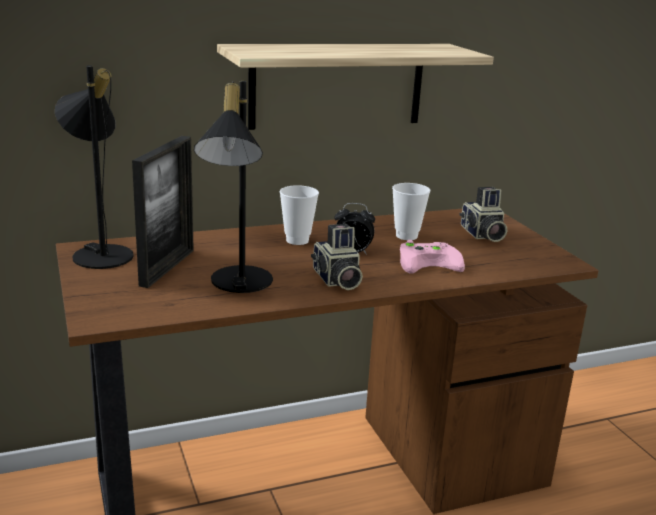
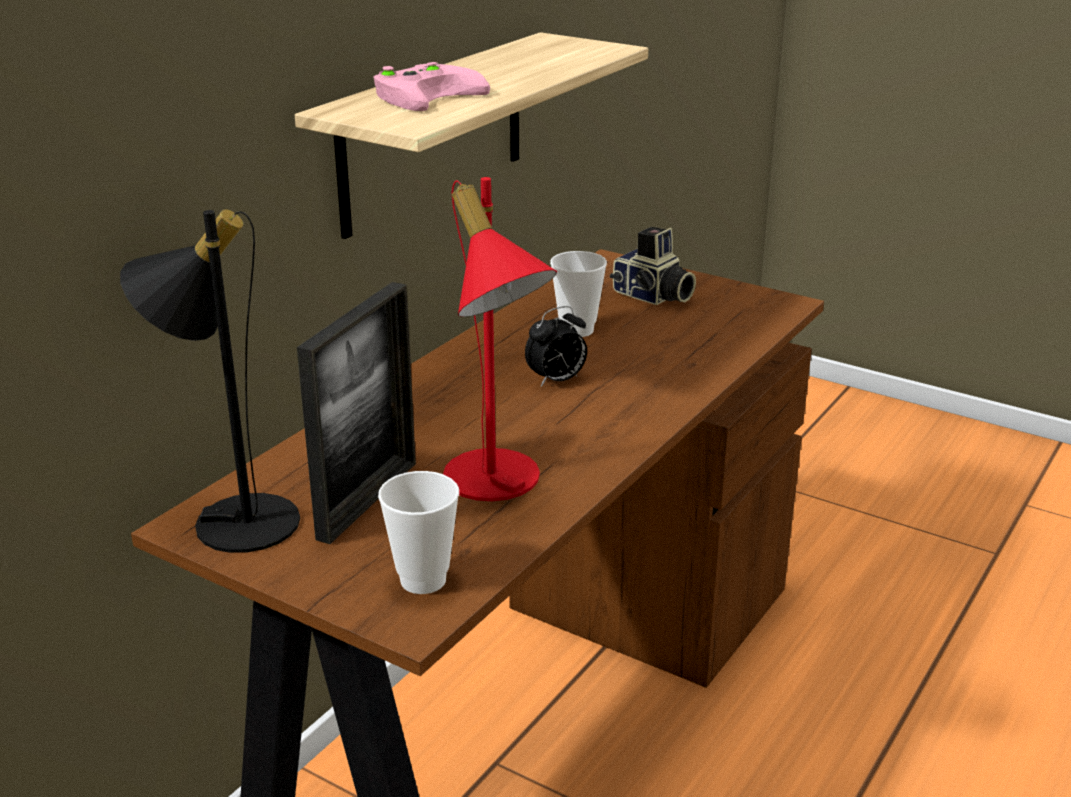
camera: 35 degrees left, 5 degrees up
picture frame [132,136,194,288] -> picture frame turned 45 degrees clockwise [297,282,416,544]
black table lamp [194,81,273,293] -> red table lamp [443,177,557,501]
cup [280,185,319,245] -> cup moved to [378,471,459,594]
camera [311,224,363,290] -> none
pink game controller [400,240,465,273] -> pink game controller moved to [373,62,490,111]

